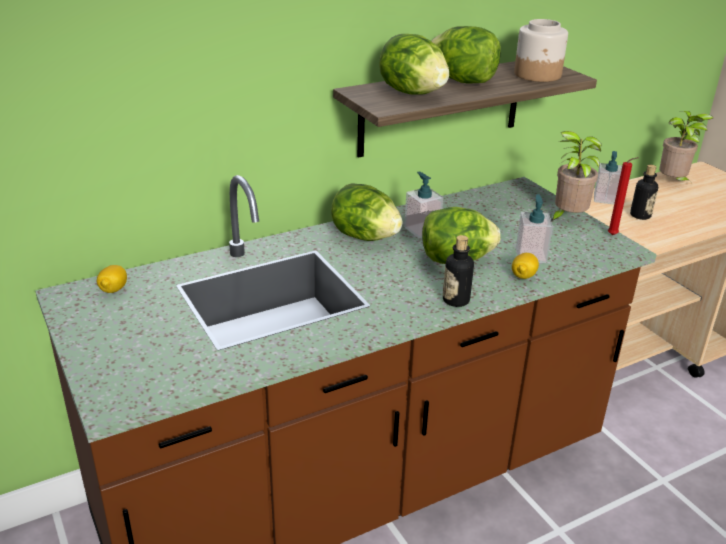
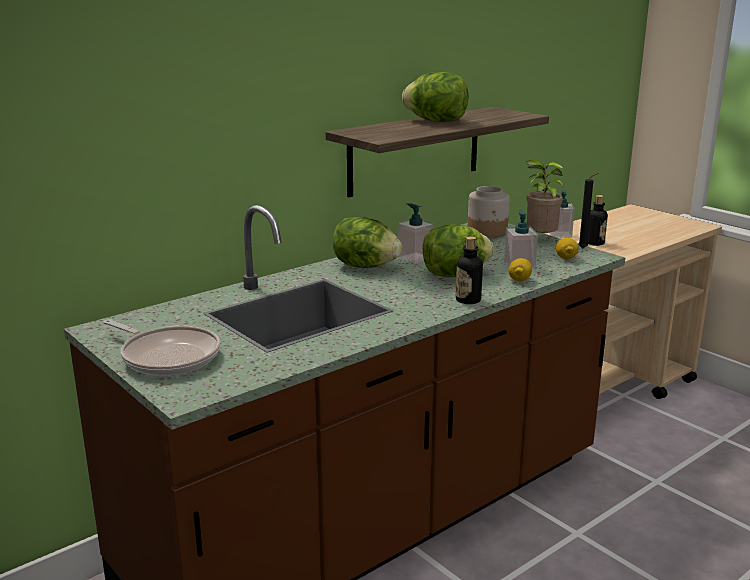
camera: 10 degrees left, 10 degrees down
lemon [97,265,127,293] -> lemon moved to [556,238,579,259]
lettuce [379,34,449,95] -> none
jar [514,19,568,82] -> jar moved to [468,186,510,238]
red candle [608,157,639,235] -> black candle [578,173,599,248]
potted plant [659,111,713,182] -> none
none -> frying pan [103,319,220,376]

